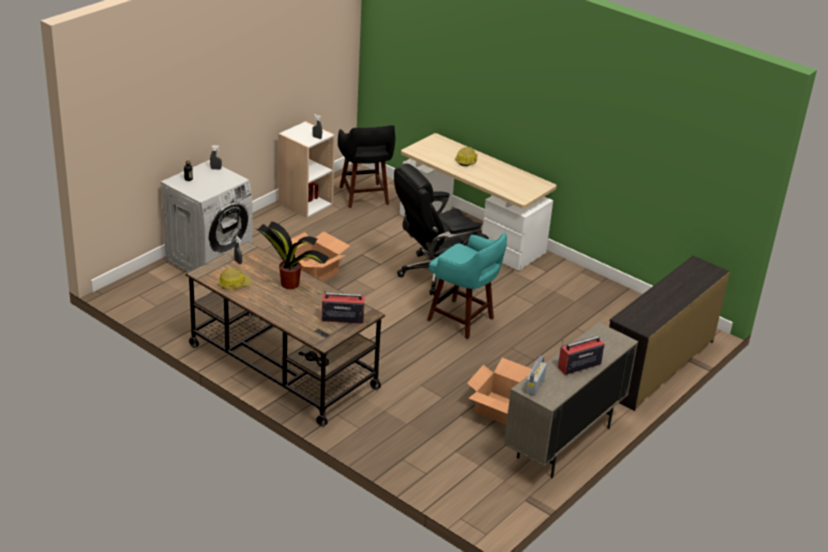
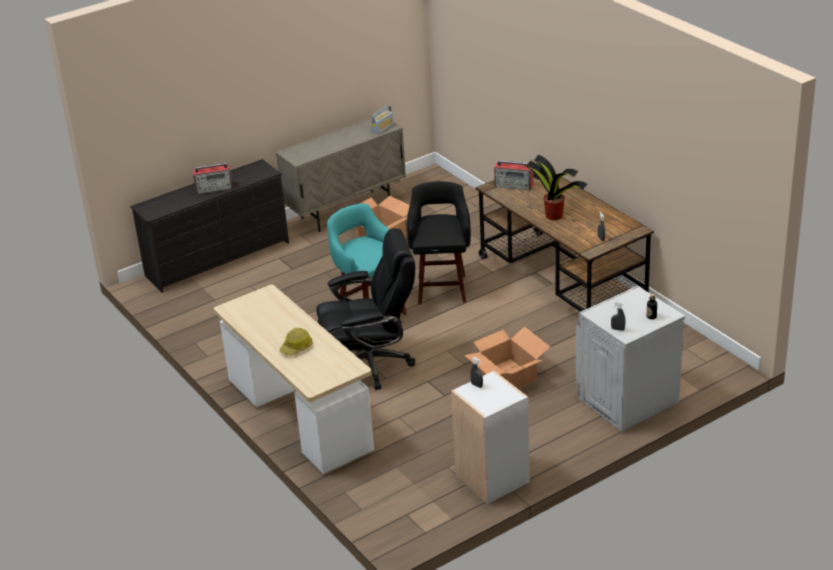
camera: 160 degrees left, 0 degrees up
hard hat [218,268,252,290] -> none
black stool [338,125,396,208] -> black stool moved to [407,181,471,304]
radio [558,336,605,375] -> radio moved to [193,163,233,194]

